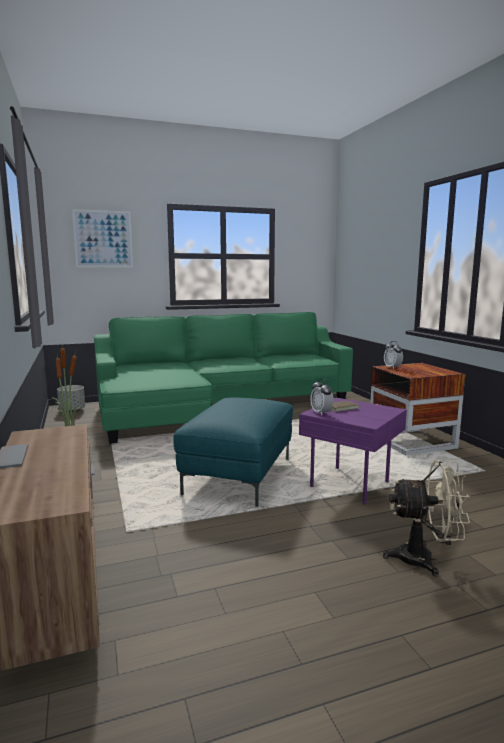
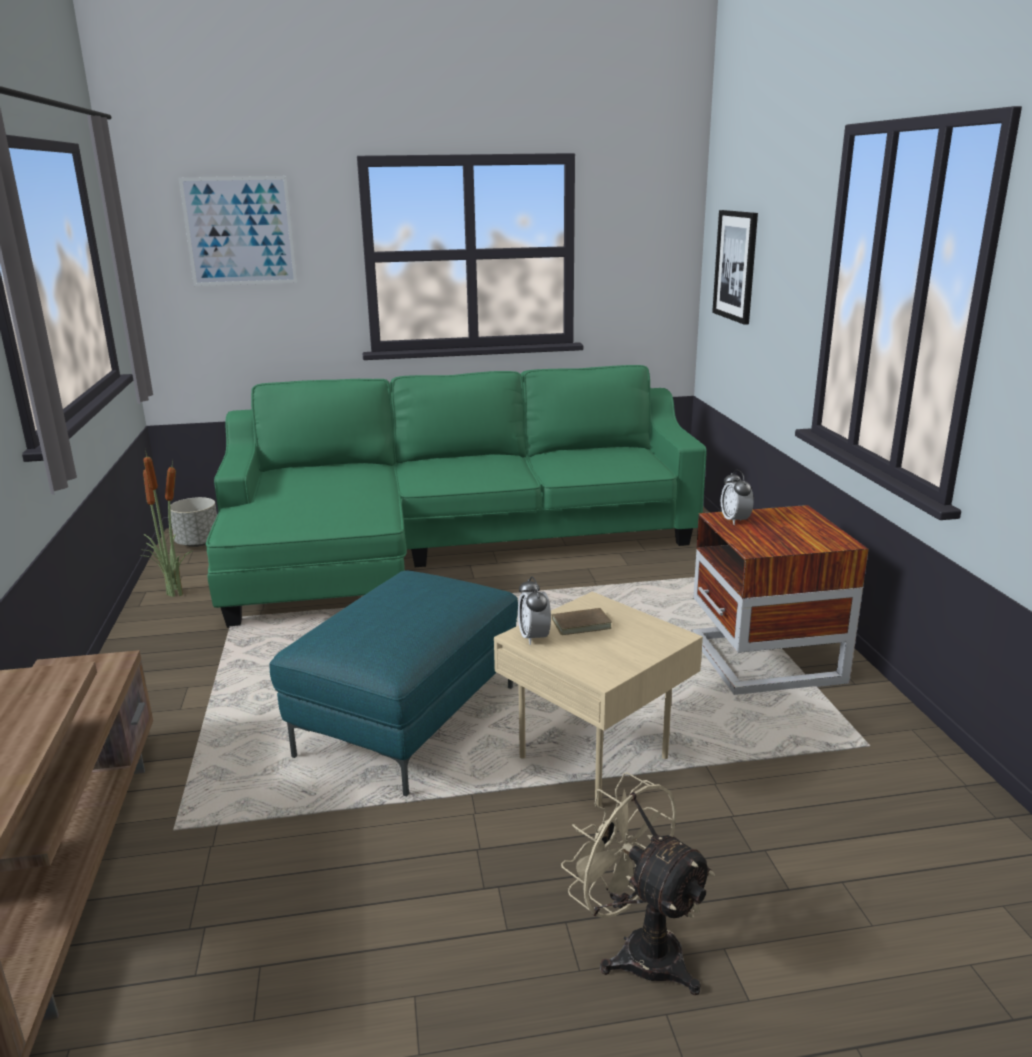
camera: 10 degrees right, 10 degrees up
purple side table [299,398,407,504] -> beige side table [494,592,703,807]
beige fan [383,460,470,577] -> beige fan turned 150 degrees counterclockwise [561,772,715,995]
none -> picture [712,210,758,325]

